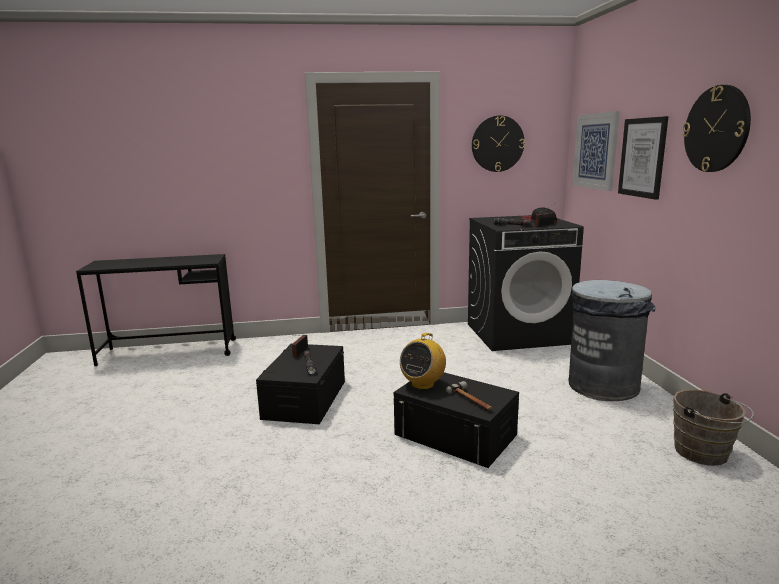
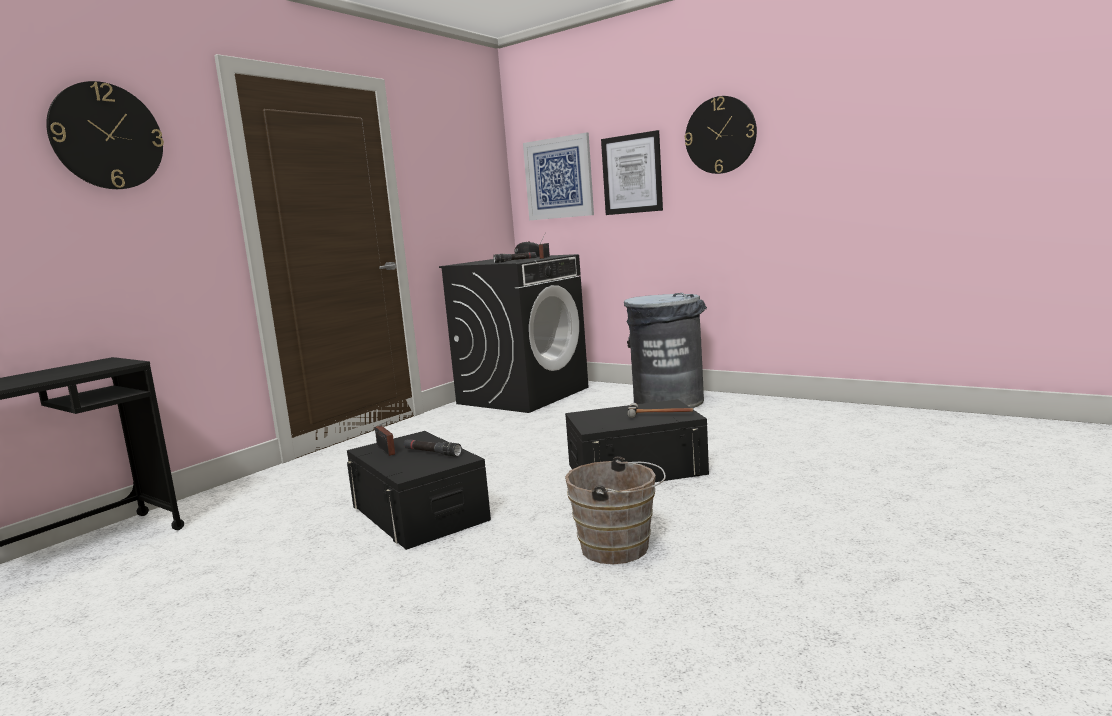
camera: 45 degrees left, 5 degrees down
radio [400,333,446,390] -> none
wall clock [472,115,525,172] -> wall clock moved to [46,81,164,189]
brown bucket [673,389,754,466] -> brown bucket moved to [565,456,666,564]

